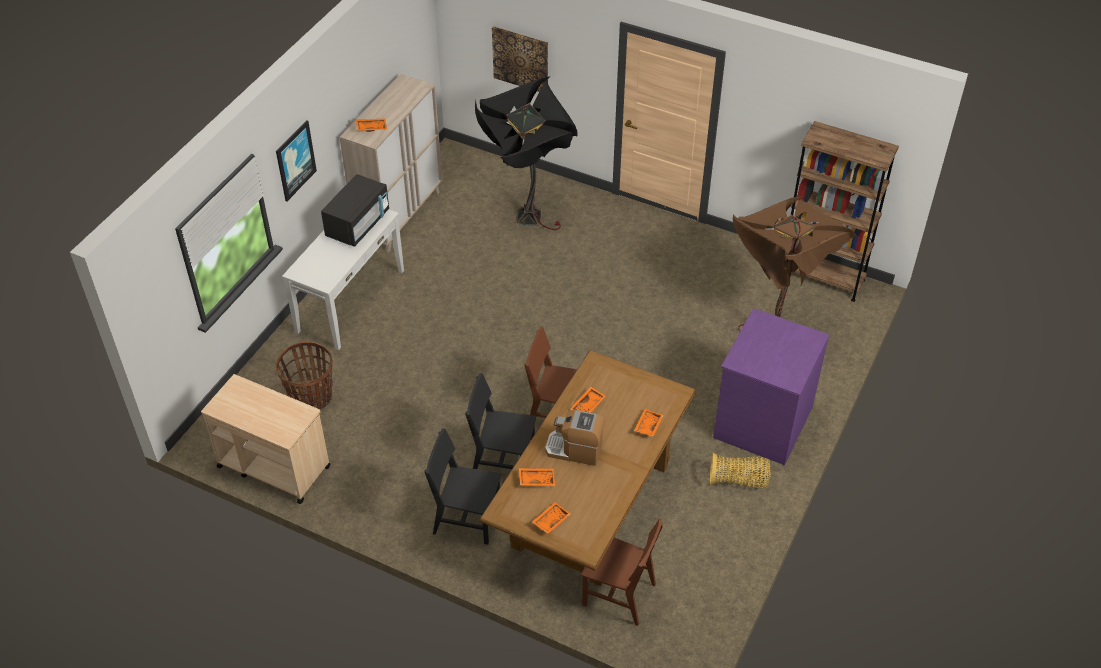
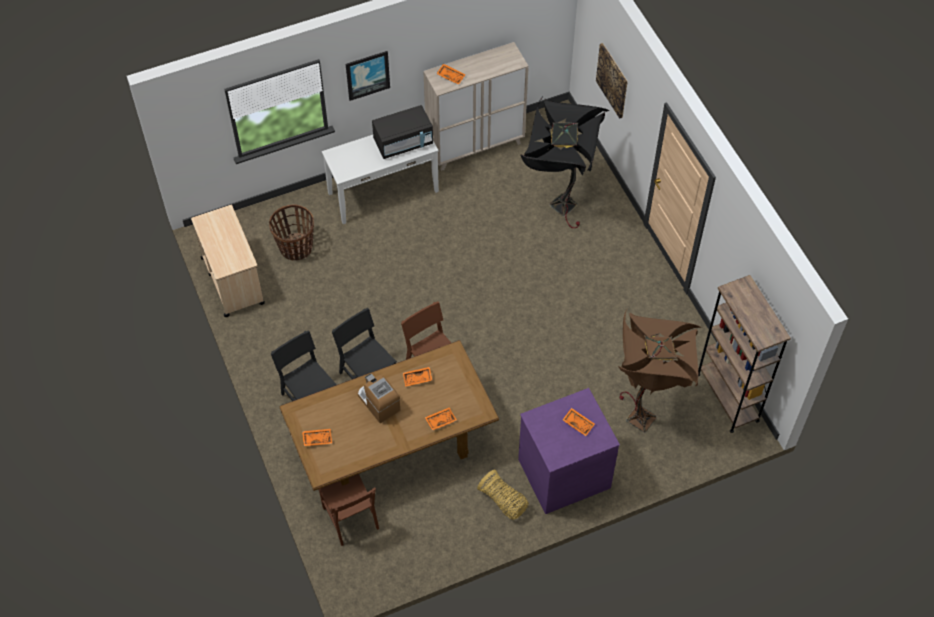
camera: 40 degrees right, 10 degrees up
orange tray [519,468,555,486] -> orange tray moved to [563,408,595,436]

